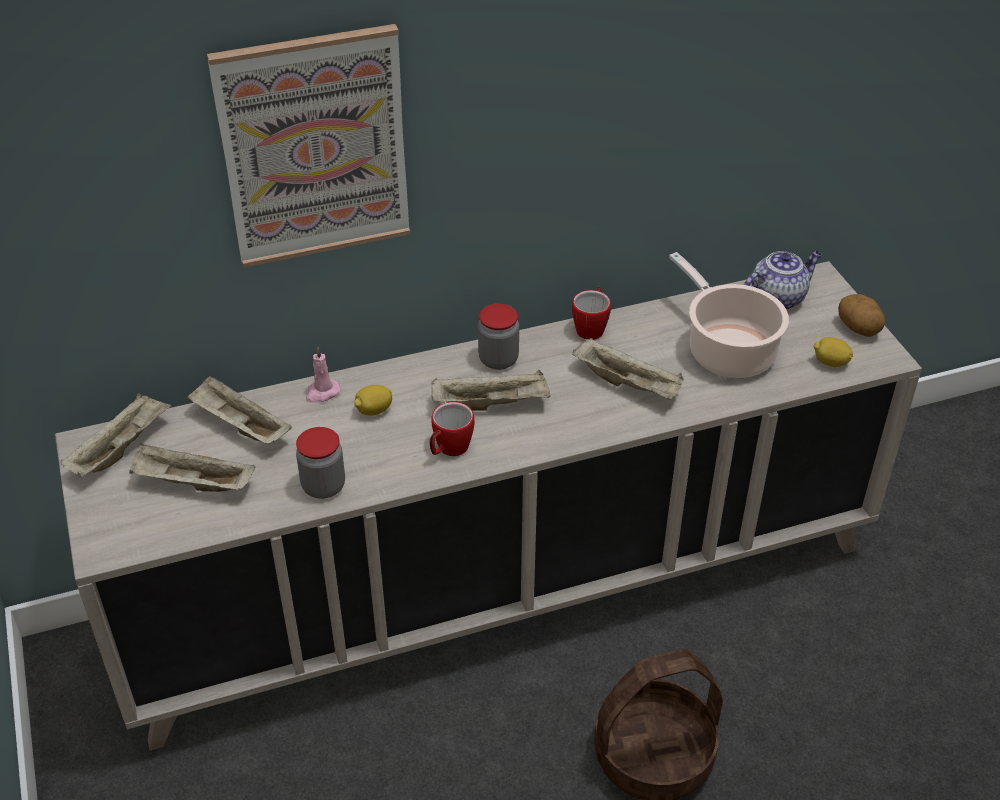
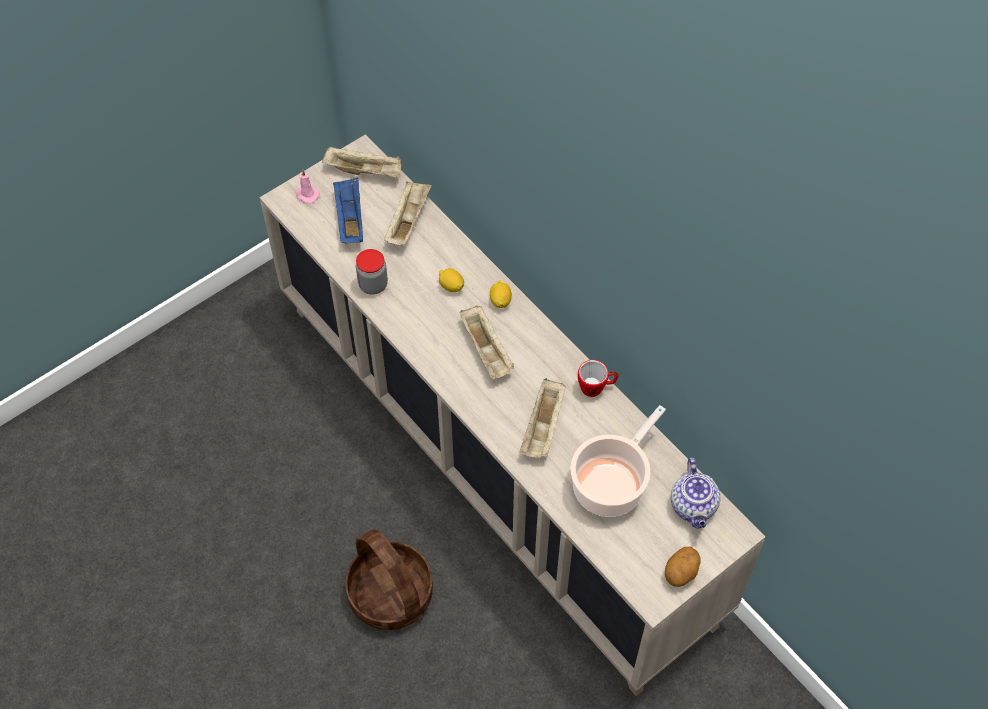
camera: 70 degrees right, 15 degrees up
beige tray [129,444,255,492] -> blue tray [333,177,363,243]
picture [207,24,410,267] -> none
pink candle [306,347,340,403] -> pink candle moved to [295,170,319,204]
mug [429,402,474,456] -> none
jar [478,304,519,370] -> none
teapot [744,251,822,310] -> teapot turned 45 degrees clockwise [671,458,720,529]
lemon [814,337,853,367] -> lemon moved to [490,281,512,308]

